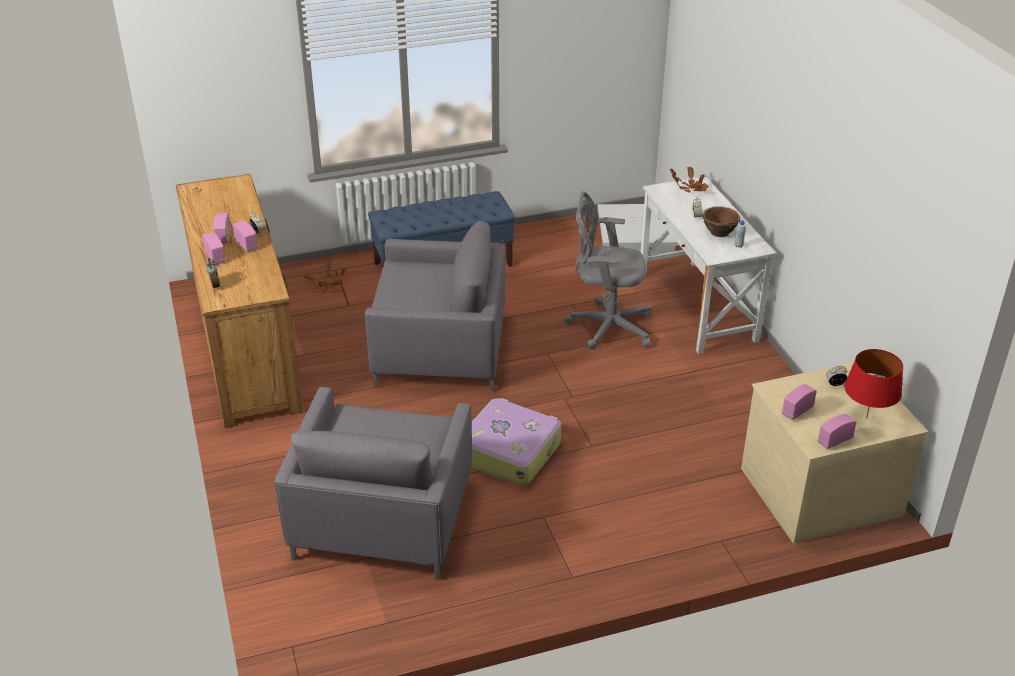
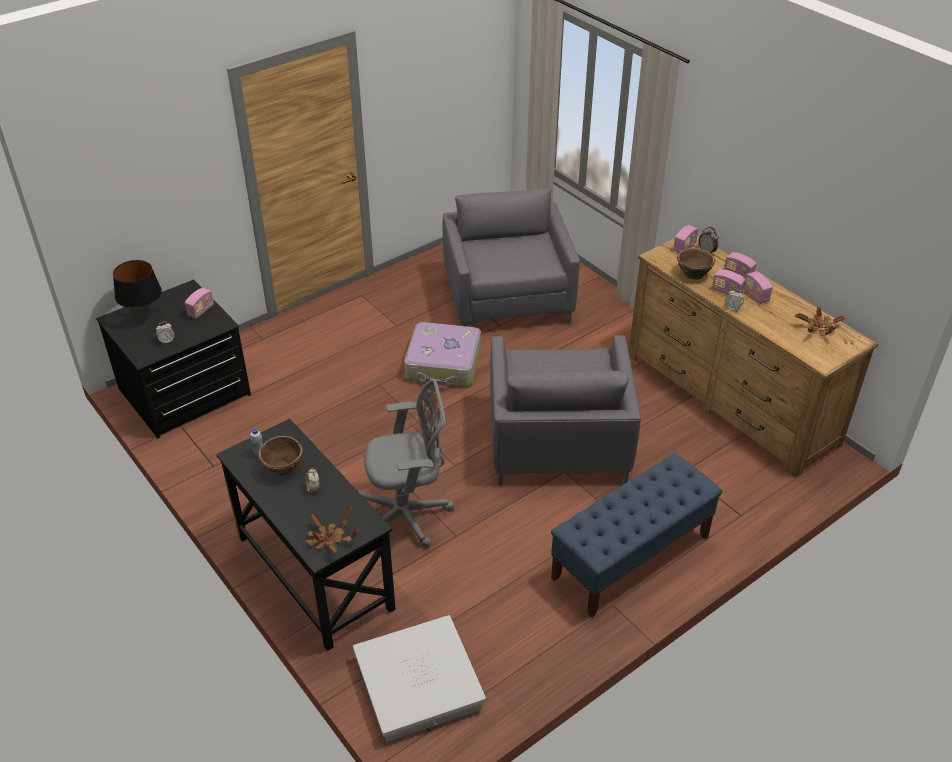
camera: 160 degrees right, 5 degrees up
potted plant [304,258,347,293] -> potted plant moved to [795,307,845,335]
grey armchair [365,221,505,392] -> grey armchair turned 75 degrees counterclockwise [490,335,641,486]
white desk [640,176,776,354] -> black desk [216,419,396,651]
beige dresser [741,362,928,543] -> black dresser [96,280,251,439]
radio [818,414,856,449] -> radio moved to [673,225,698,253]
red table lamp [844,349,903,418] -> black table lamp [113,260,162,318]
none -> brown bowl [677,248,715,280]

